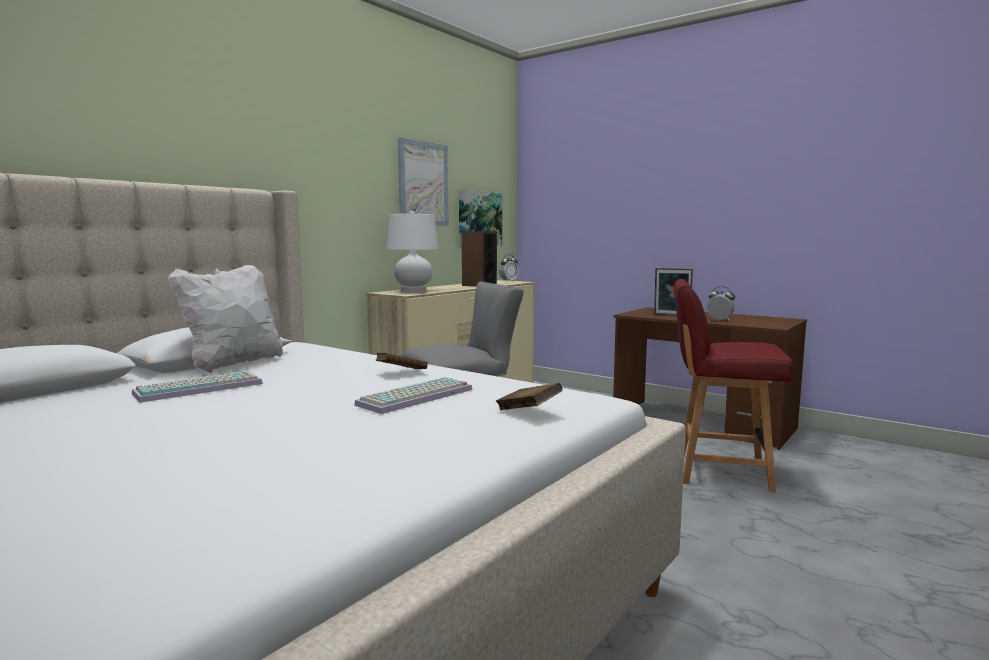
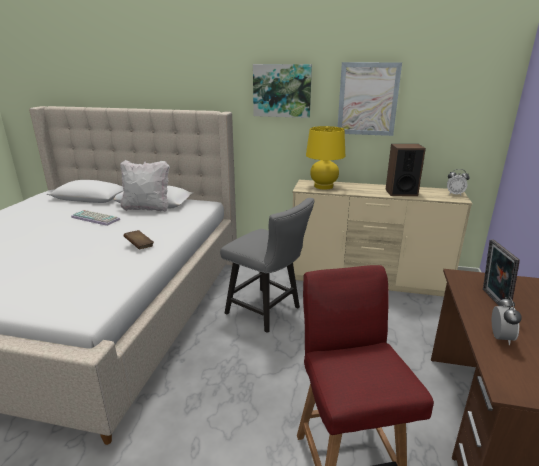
camera: 65 degrees right, 15 degrees up
keyboard [354,377,473,414] -> none
white table lamp [387,211,438,293] -> yellow table lamp [306,126,345,189]
picture [459,190,502,247] -> picture moved to [253,64,312,118]
brown book [496,383,563,410] -> none

